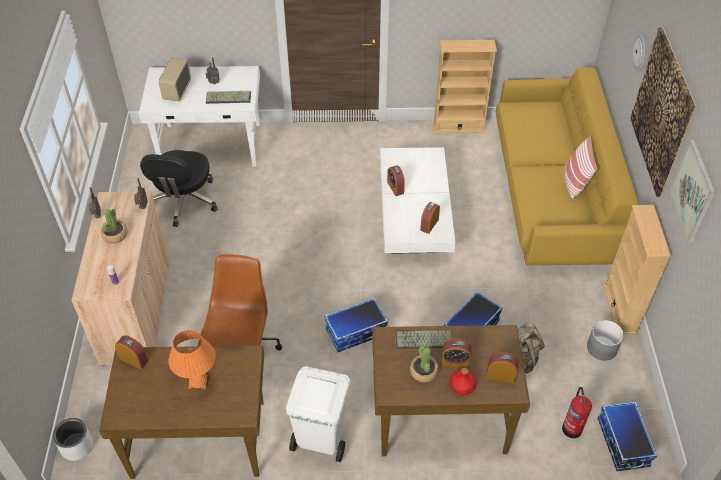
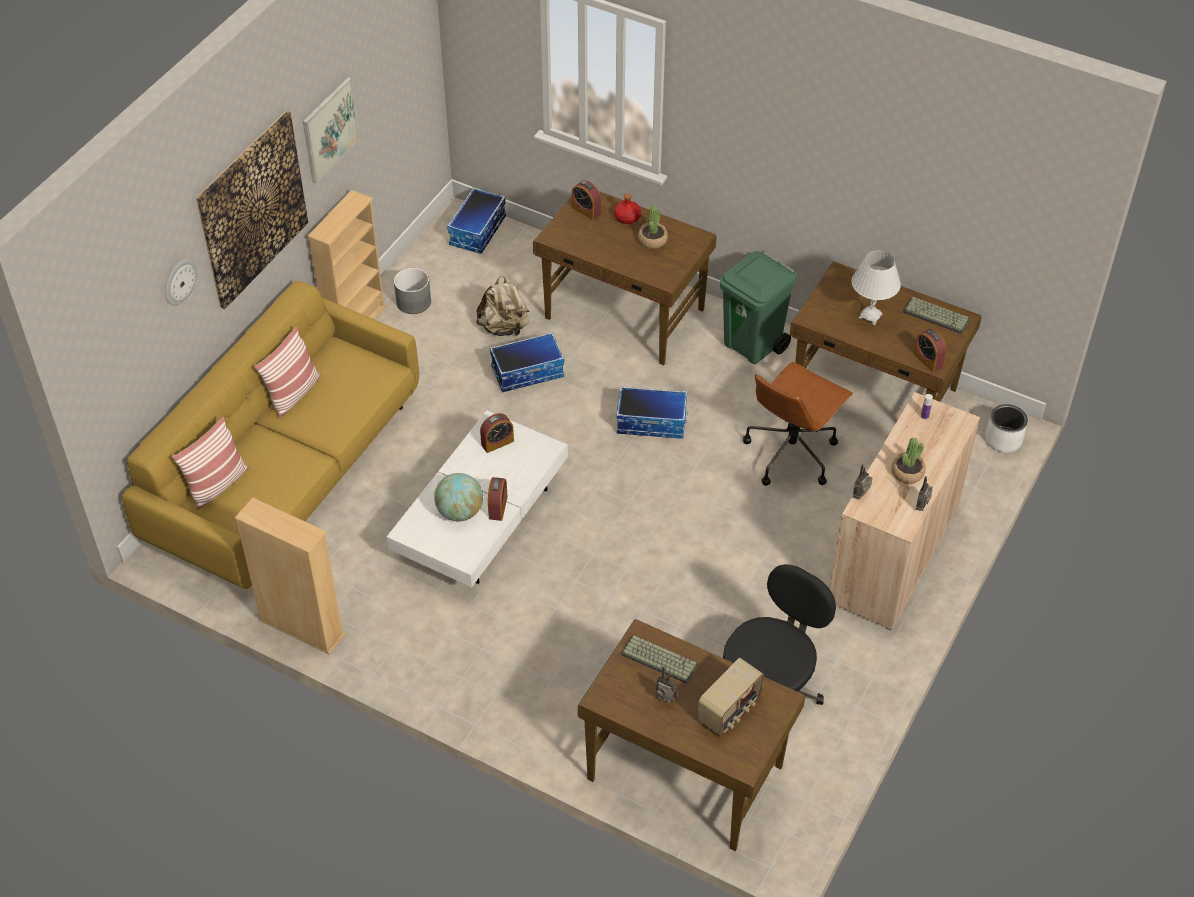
camera: 150 degrees left, 0 degrees up
white desk [139,66,260,167] -> brown desk [578,619,805,851]
orange table lamp [168,330,216,389] -> white table lamp [852,250,901,325]
white trash can [286,366,350,462] -> green trash can [720,250,797,364]
keyboard [395,330,452,349] -> keyboard moved to [903,297,970,334]
alarm clock [441,339,471,369] -> none
fire extinguisher [562,387,592,438] -> none
none -> pillow [172,417,249,510]
none -> globe [434,473,483,522]

